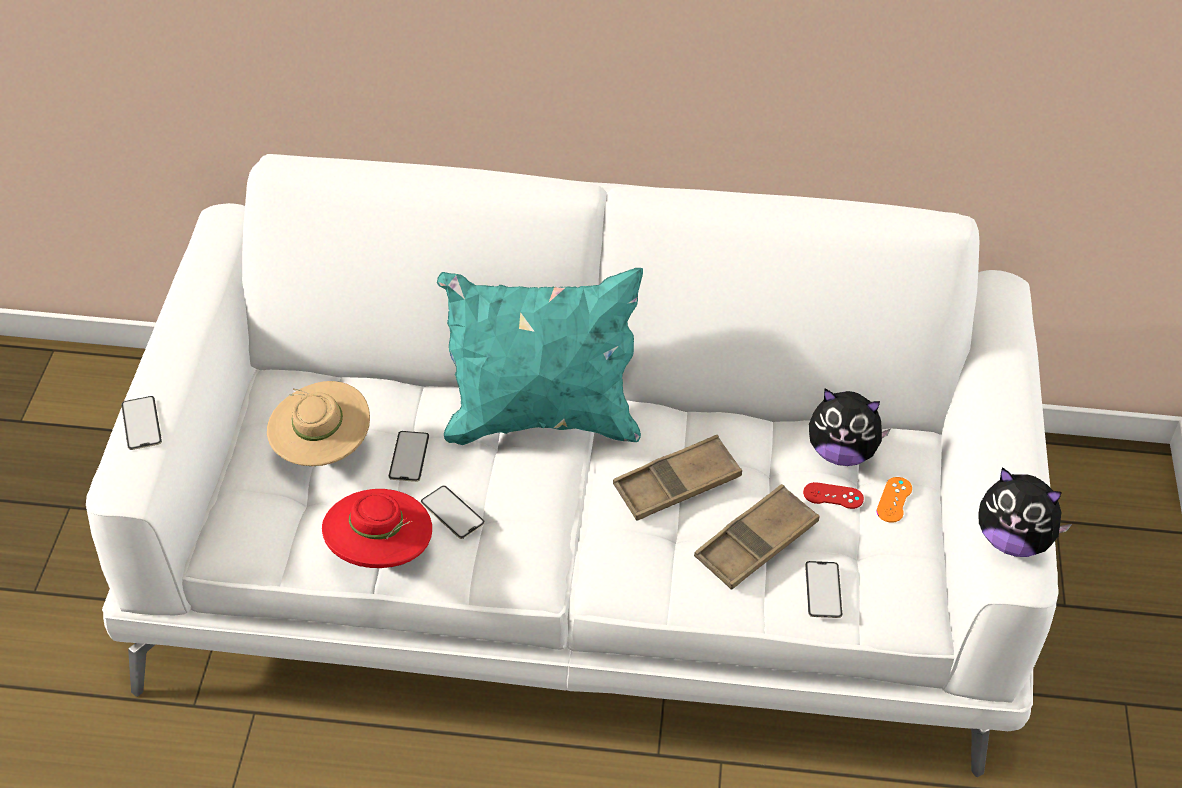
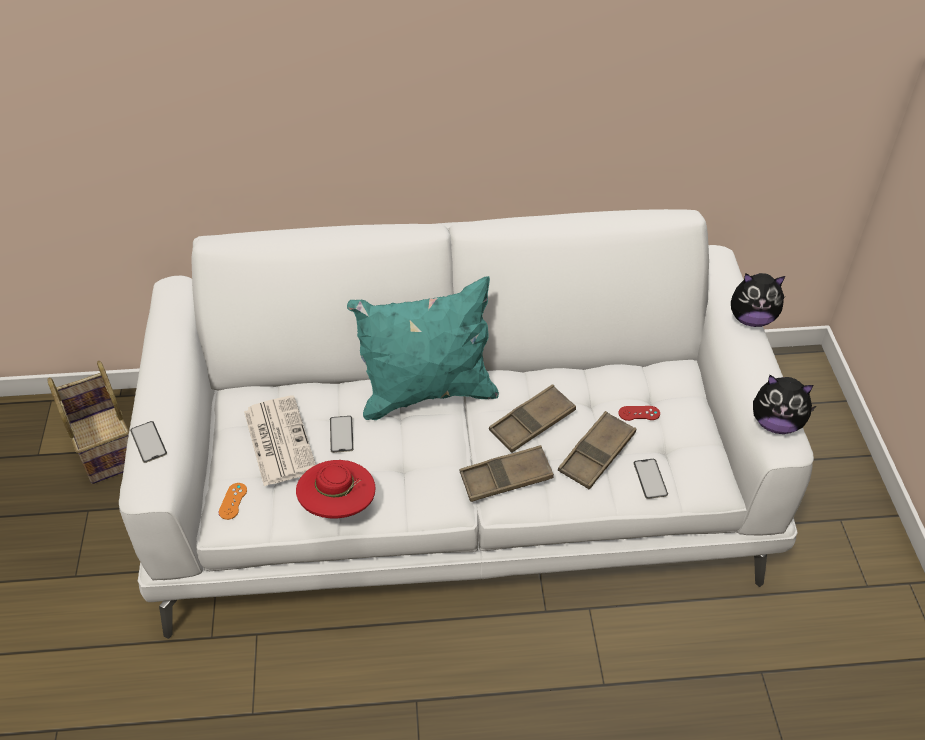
camera: 10 degrees left, 0 degrees up
beige hat [267,381,370,466] -> newspaper [244,395,316,486]
phone [421,486,485,539] -> none
plush toy [809,389,891,466] -> plush toy moved to [731,273,785,327]
orange game controller [877,477,912,523] -> orange game controller moved to [219,483,247,520]
none -> basket [47,361,129,484]
none -> brown tray [459,445,554,502]

